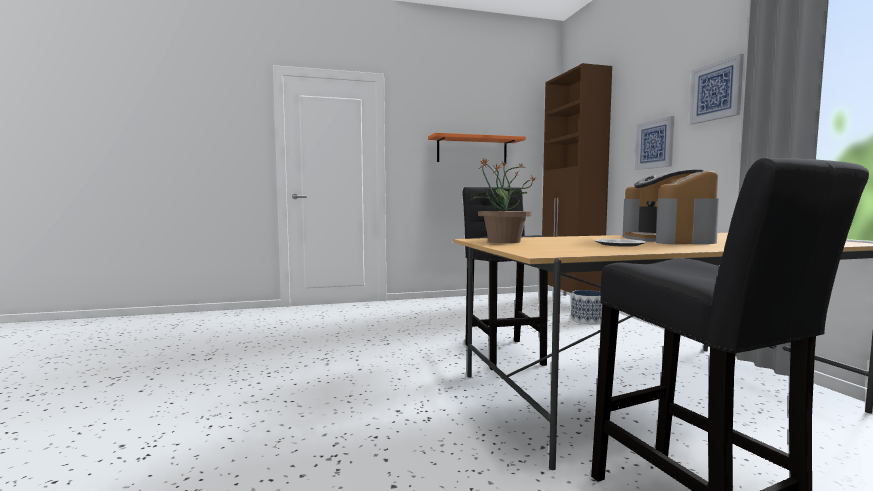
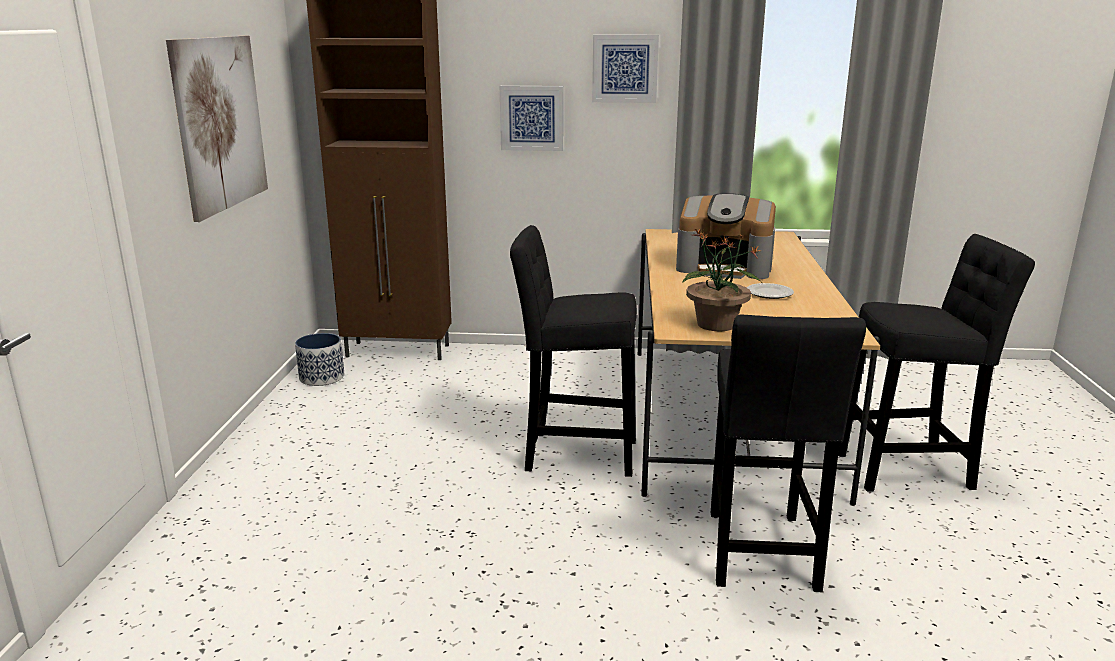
camera: 70 degrees left, 15 degrees up
orange shelf [428,133,526,163] -> picture [166,36,268,222]
planter [571,290,603,324] -> planter moved to [295,333,344,386]
none -> black stool [711,314,866,592]

